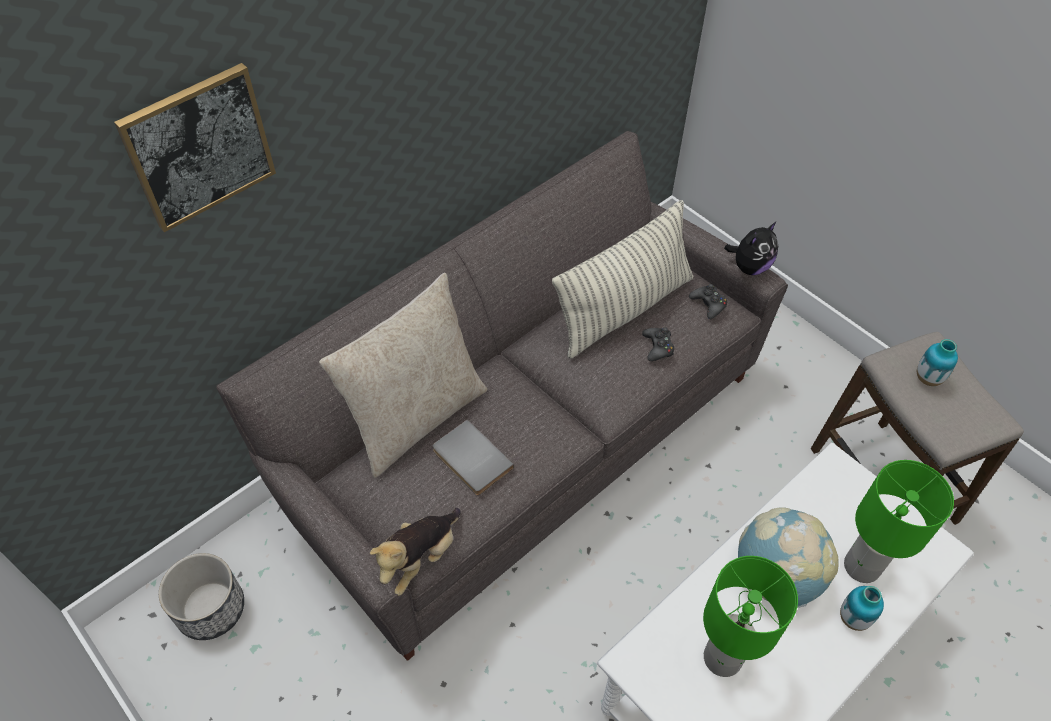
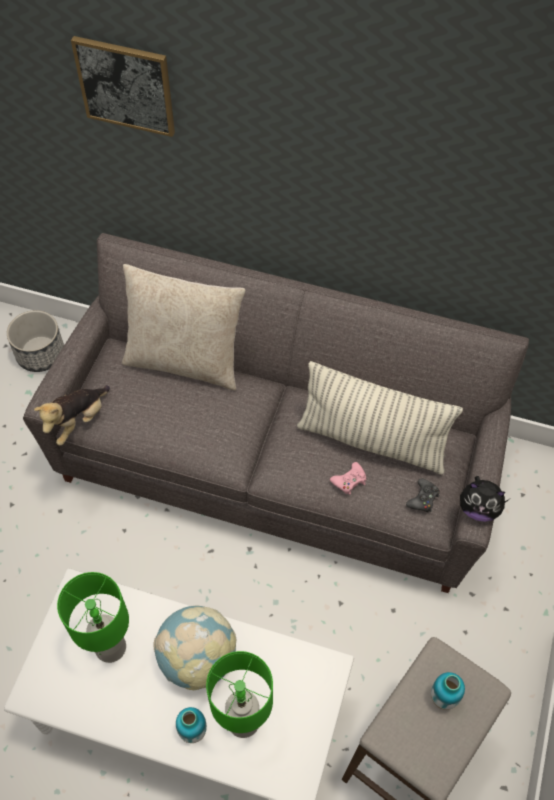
camera: 60 degrees right, 5 degrees up
plush toy [370,508,461,596] -> plush toy turned 60 degrees counterclockwise [34,385,110,446]
grey book [432,419,514,495] -> none
black game controller [642,327,674,361] -> pink game controller [330,462,367,495]

